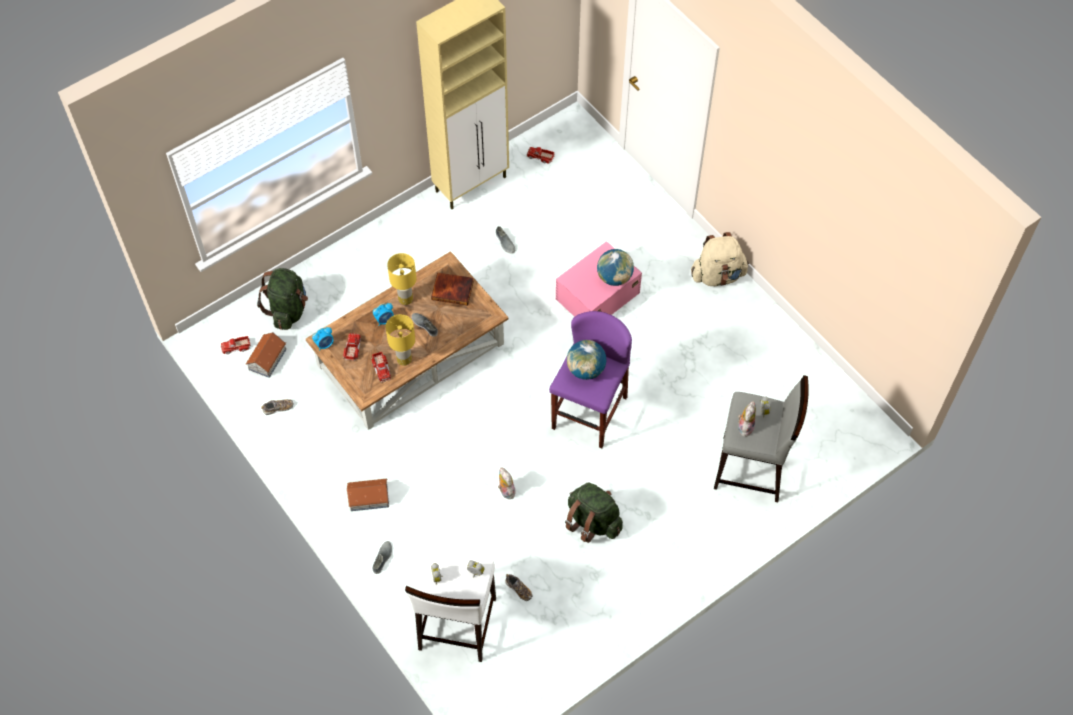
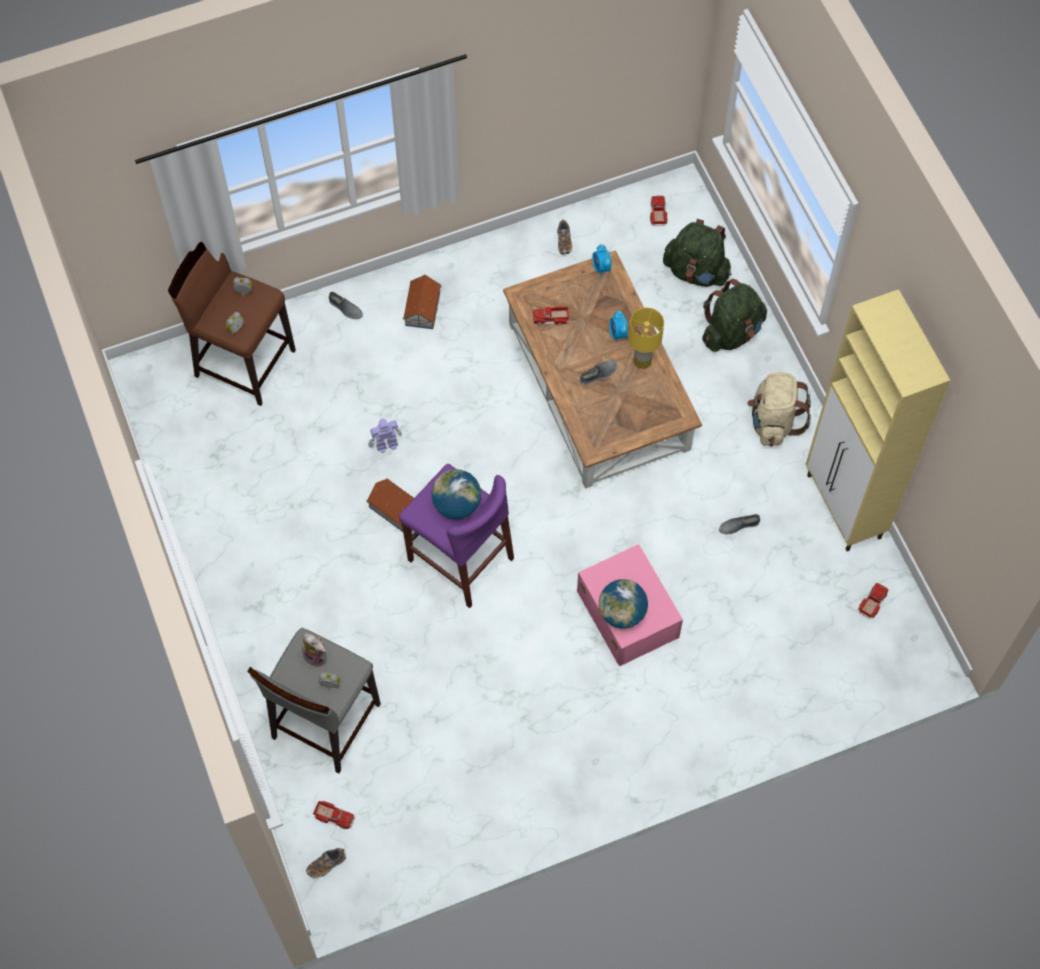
camera: 105 degrees right, 5 degrees up
toy house [246,332,286,378] -> toy house moved to [366,478,414,532]
toy truck [343,333,361,361] -> toy truck moved to [313,801,355,829]
yellow table lamp [385,314,415,366] -> none
white stool [405,549,496,662] -> brown stool [168,242,296,406]
book [431,272,474,305] -> none
plush toy [498,467,515,499] -> toy robot [368,418,402,453]
shoe [505,574,532,601] -> shoe moved to [306,848,346,878]
green backpack [565,482,623,543] -> green backpack moved to [702,279,767,352]
beige backpack [691,232,749,286] -> beige backpack moved to [747,372,811,446]

